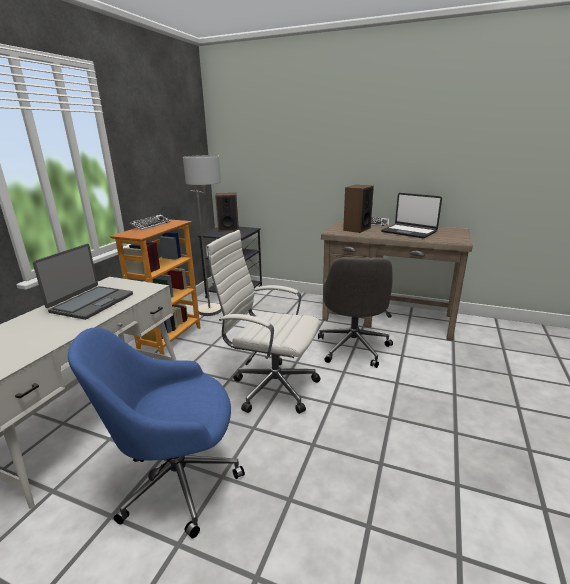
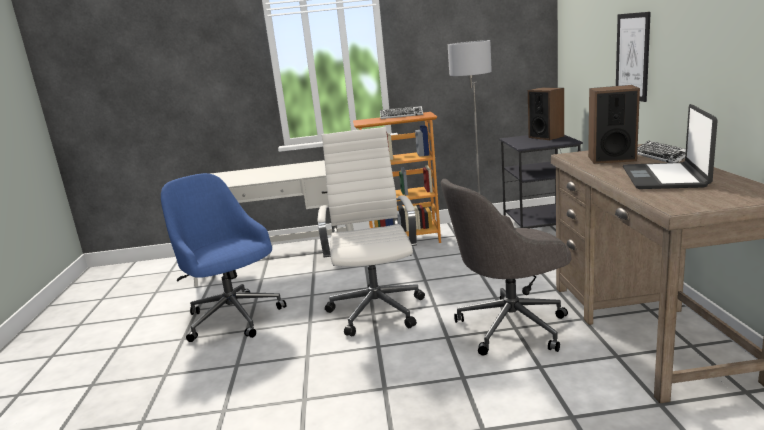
camera: 65 degrees right, 5 degrees down
laptop [33,244,133,320] -> none
none -> picture [616,12,651,102]

